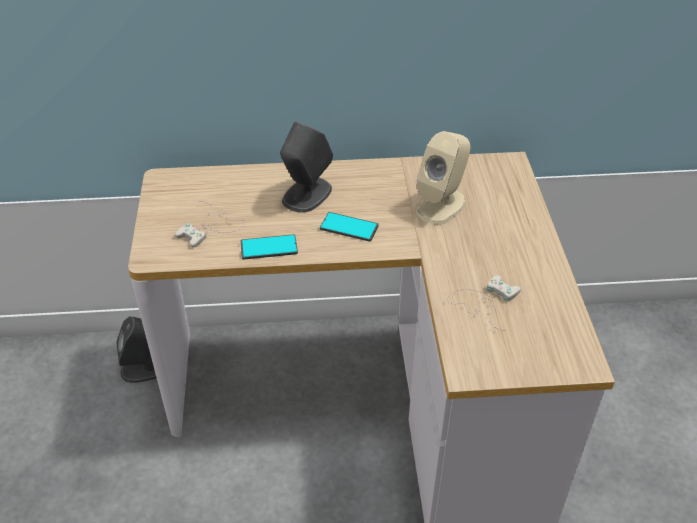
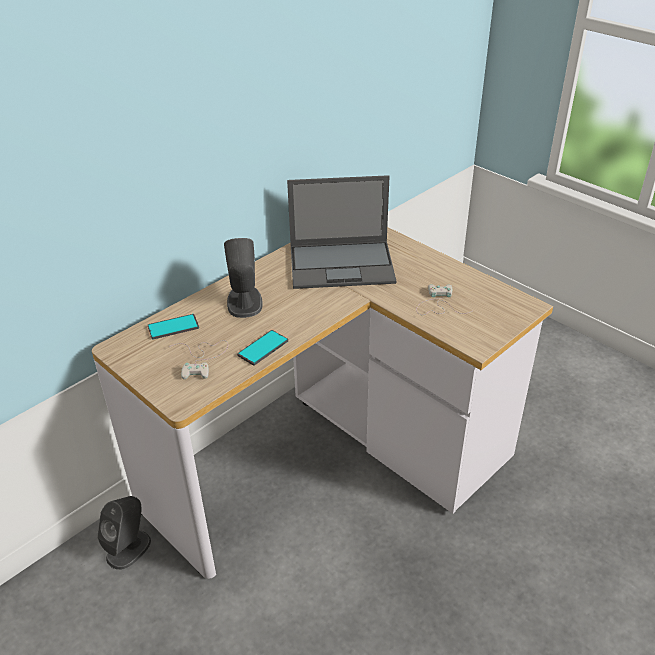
camera: 40 degrees left, 5 degrees down
phone [320,212,379,242] -> phone moved to [148,314,199,340]
beige speaker [416,131,470,224] -> laptop [287,175,396,289]

